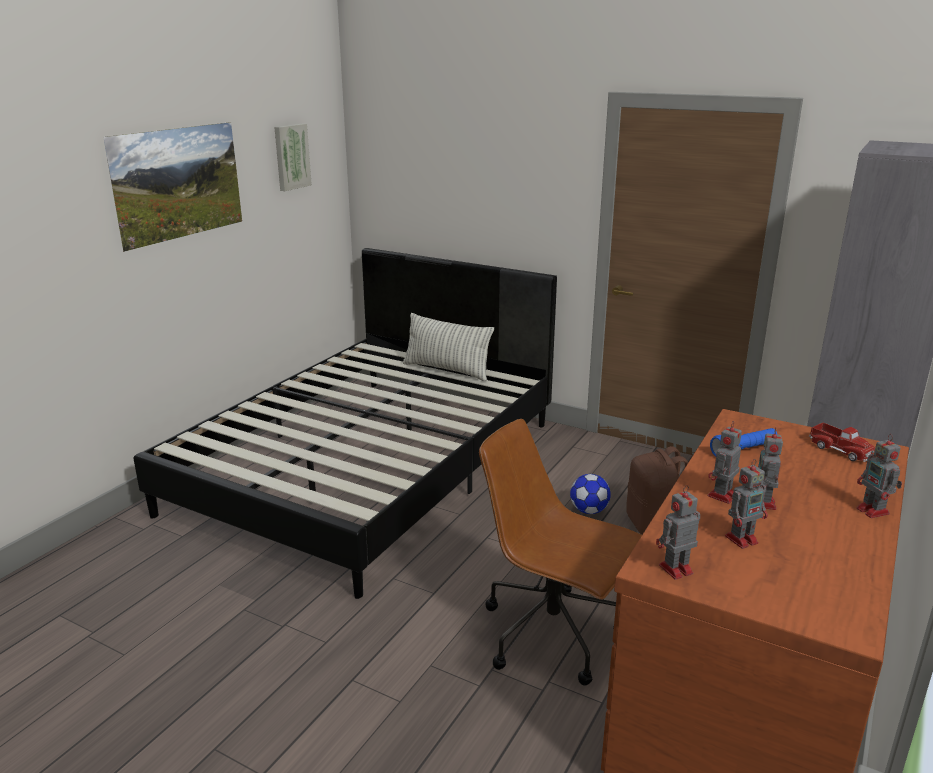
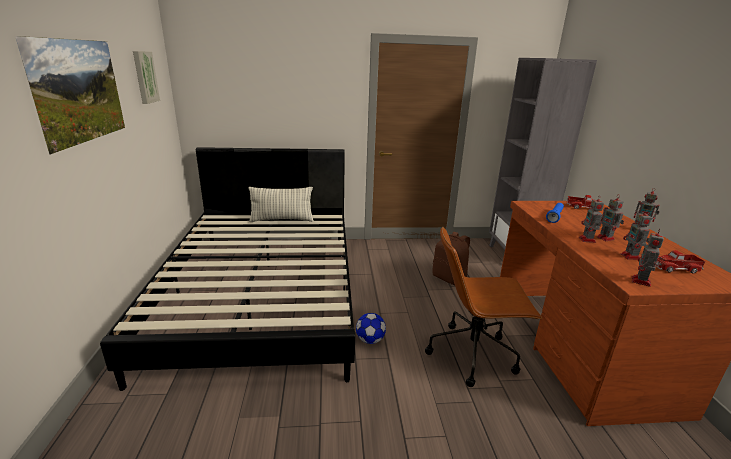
camera: 35 degrees left, 0 degrees up
football [570,474,611,514] -> football moved to [356,313,386,344]
toy robot [725,459,768,549] -> toy robot turned 150 degrees clockwise [621,212,652,260]
none -> toy truck [655,250,705,273]

